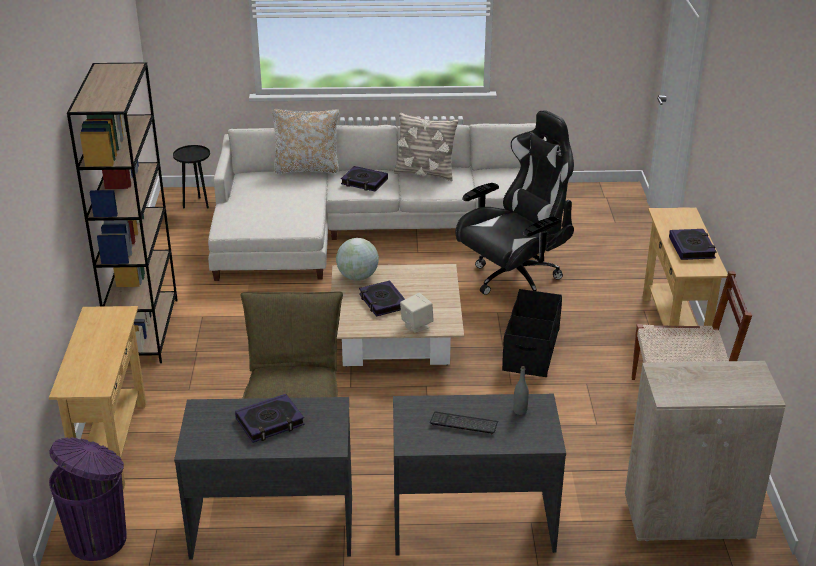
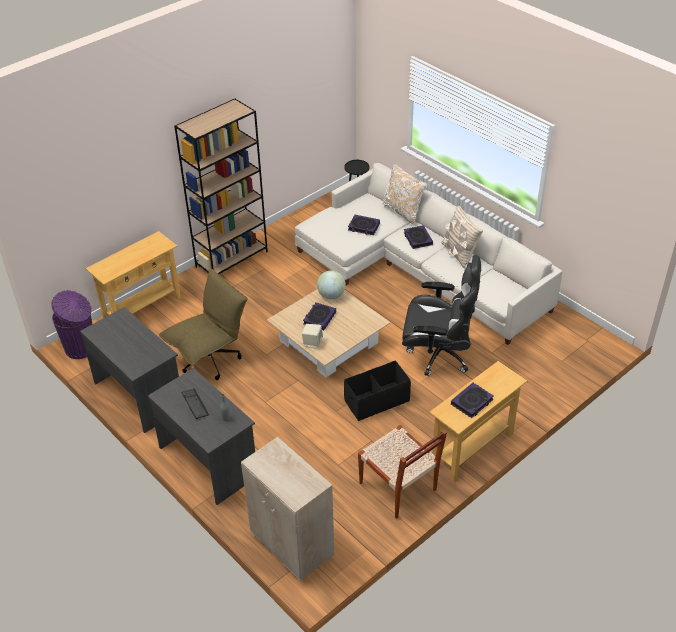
camera: 50 degrees right, 10 degrees up
book [235,394,305,443] -> book moved to [348,215,380,235]

